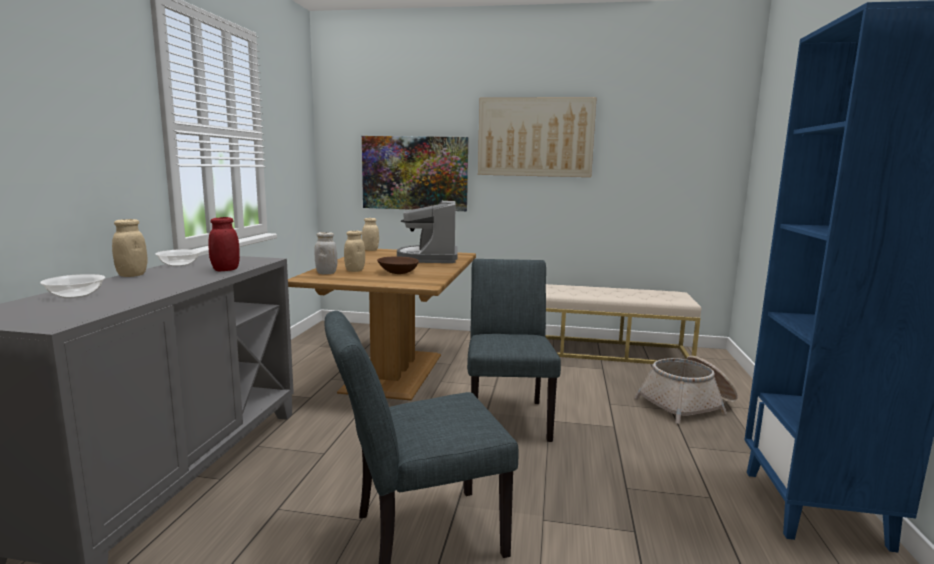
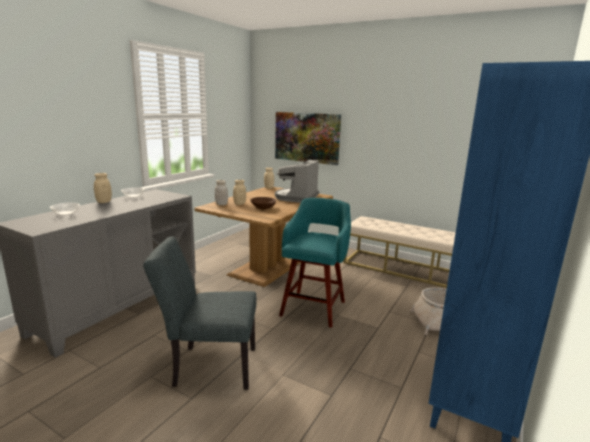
camera: 20 degrees right, 5 degrees up
red jar [208,217,240,271] -> none
grey chair [467,259,561,442] -> turquoise stool [279,198,351,328]
picture [478,97,597,177] -> none

